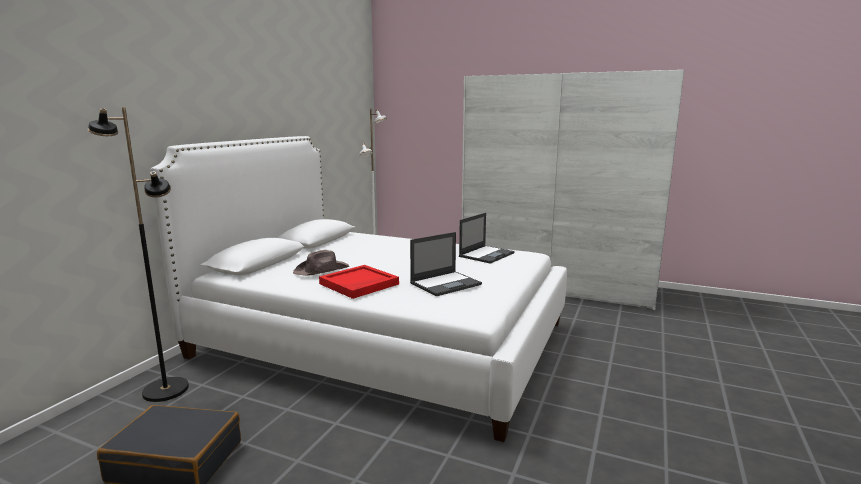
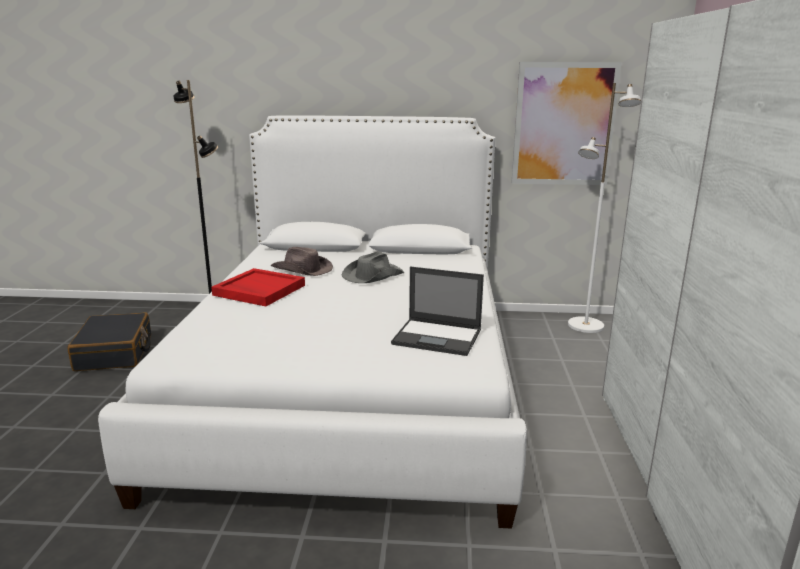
camera: 70 degrees right, 5 degrees up
laptop [410,232,482,296] -> none
none -> grey hat [341,251,404,283]
none -> picture [511,62,622,185]

